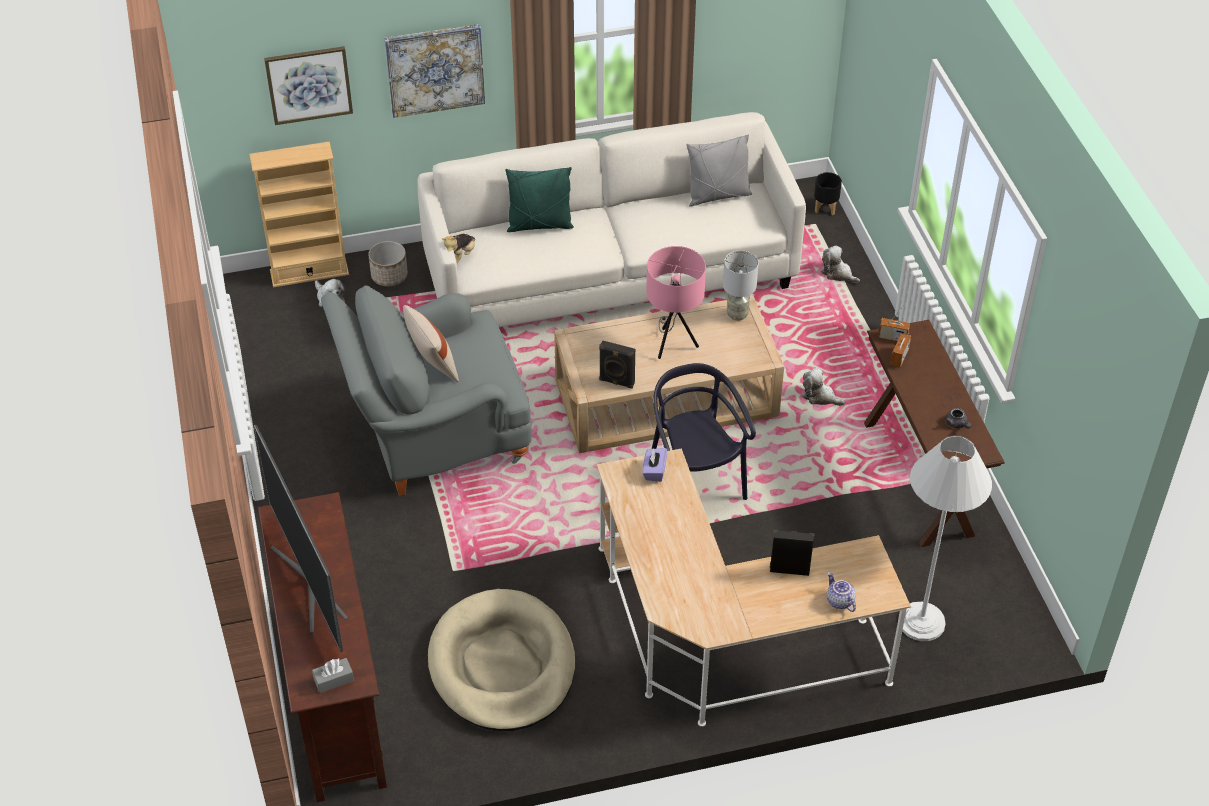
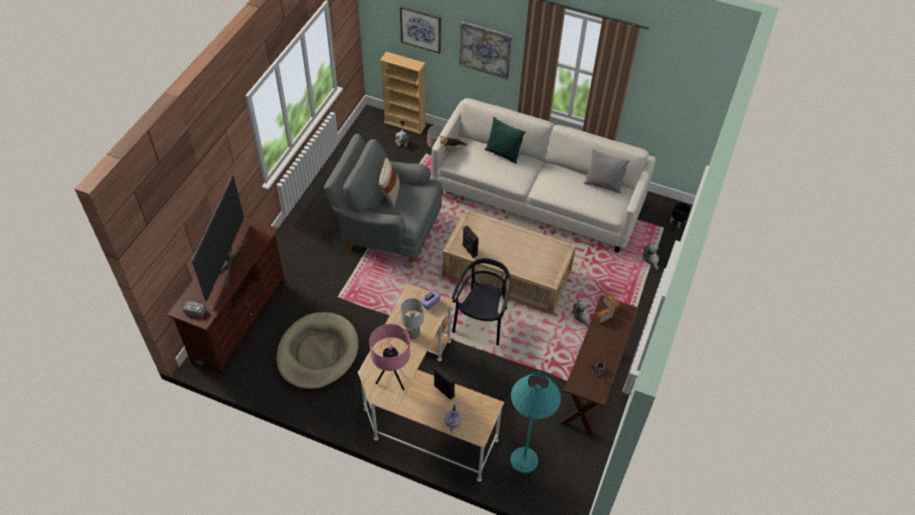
camera: 35 degrees right, 5 degrees up
pink table lamp [646,246,706,359] -> pink table lamp moved to [369,324,410,390]
grey table lamp [723,250,759,321] -> grey table lamp moved to [401,298,424,339]
white floor lamp [902,435,992,641] -> turquoise floor lamp [510,372,561,473]

